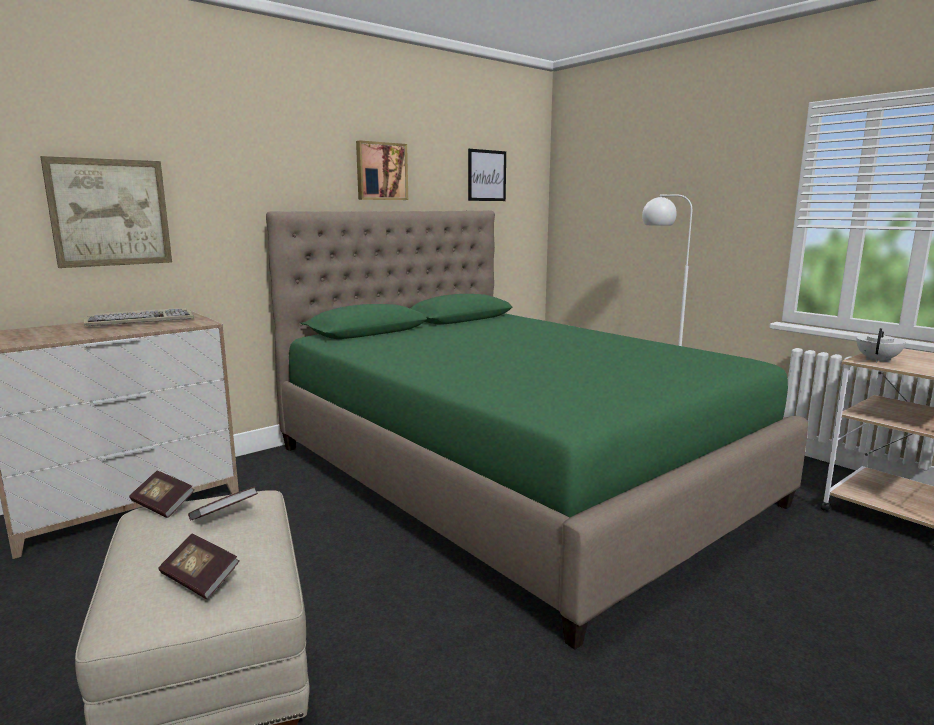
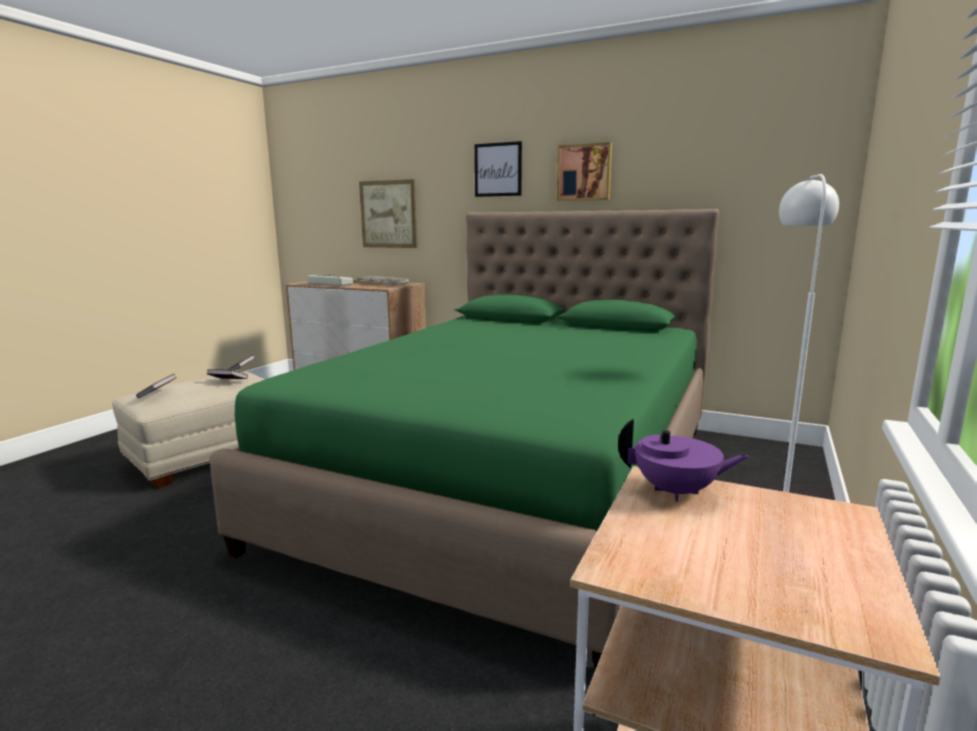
camera: 65 degrees right, 0 degrees up
picture [468,149,506,201] -> picture moved to [475,141,522,197]
white teapot [856,328,906,363] -> purple teapot [618,419,749,502]
none -> keyboard [308,275,353,286]

